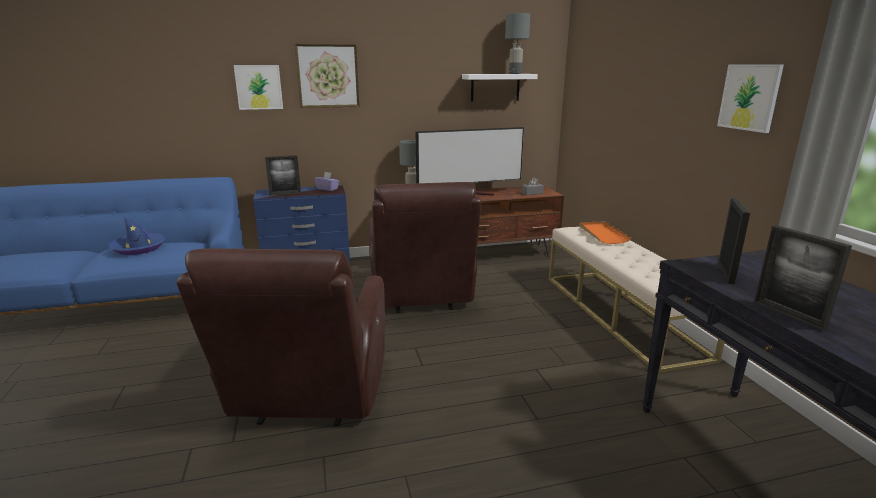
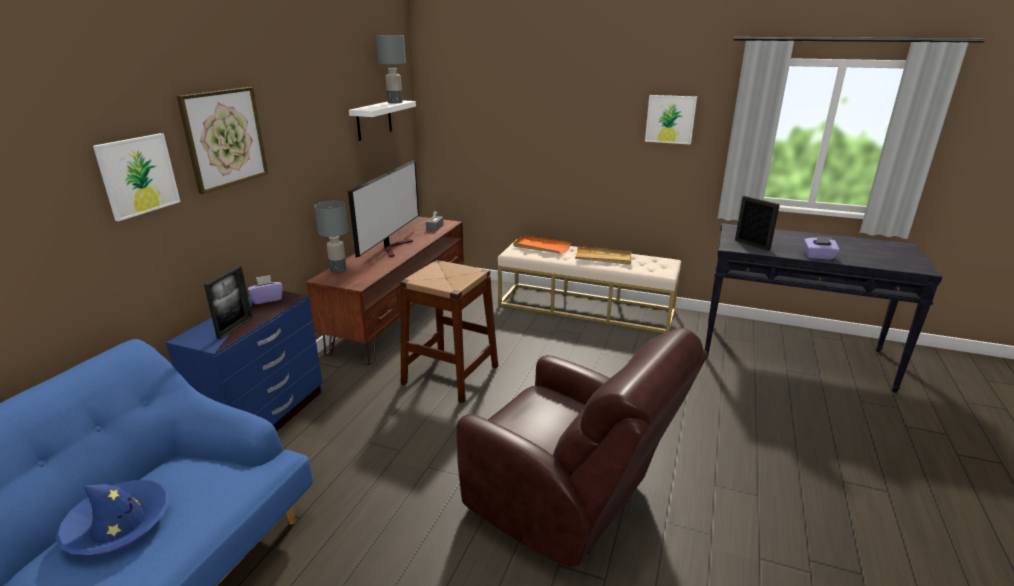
camera: 55 degrees left, 5 degrees up
brown armchair [368,182,481,314] -> brown stool [400,260,498,403]
picture frame [754,225,852,331] -> purple tissue box [804,236,839,260]
none -> beige tray [575,246,631,265]

